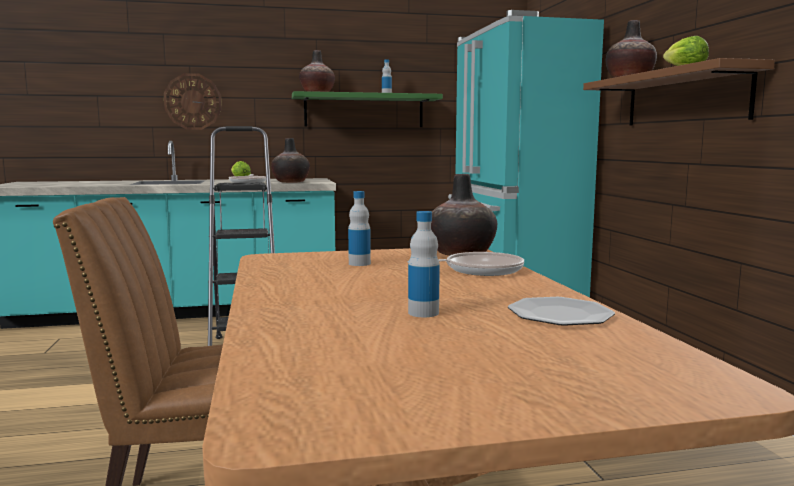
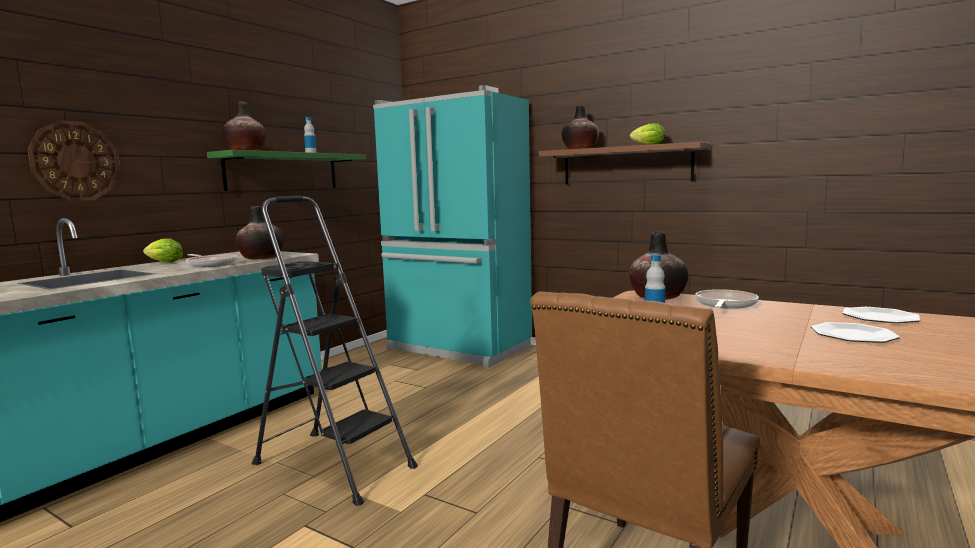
camera: 45 degrees left, 0 degrees up
bottle [408,211,440,317] -> plate [811,322,900,343]

